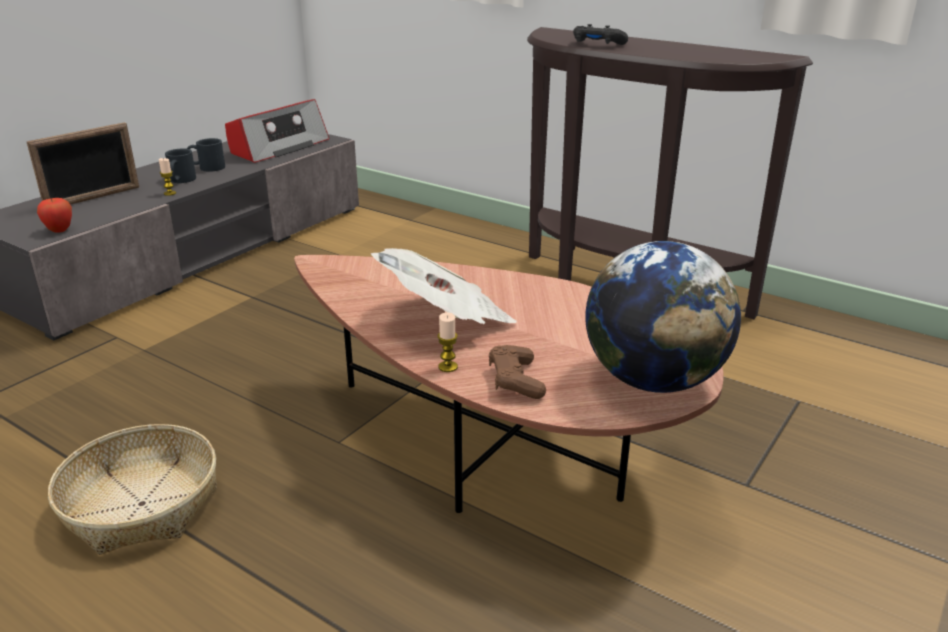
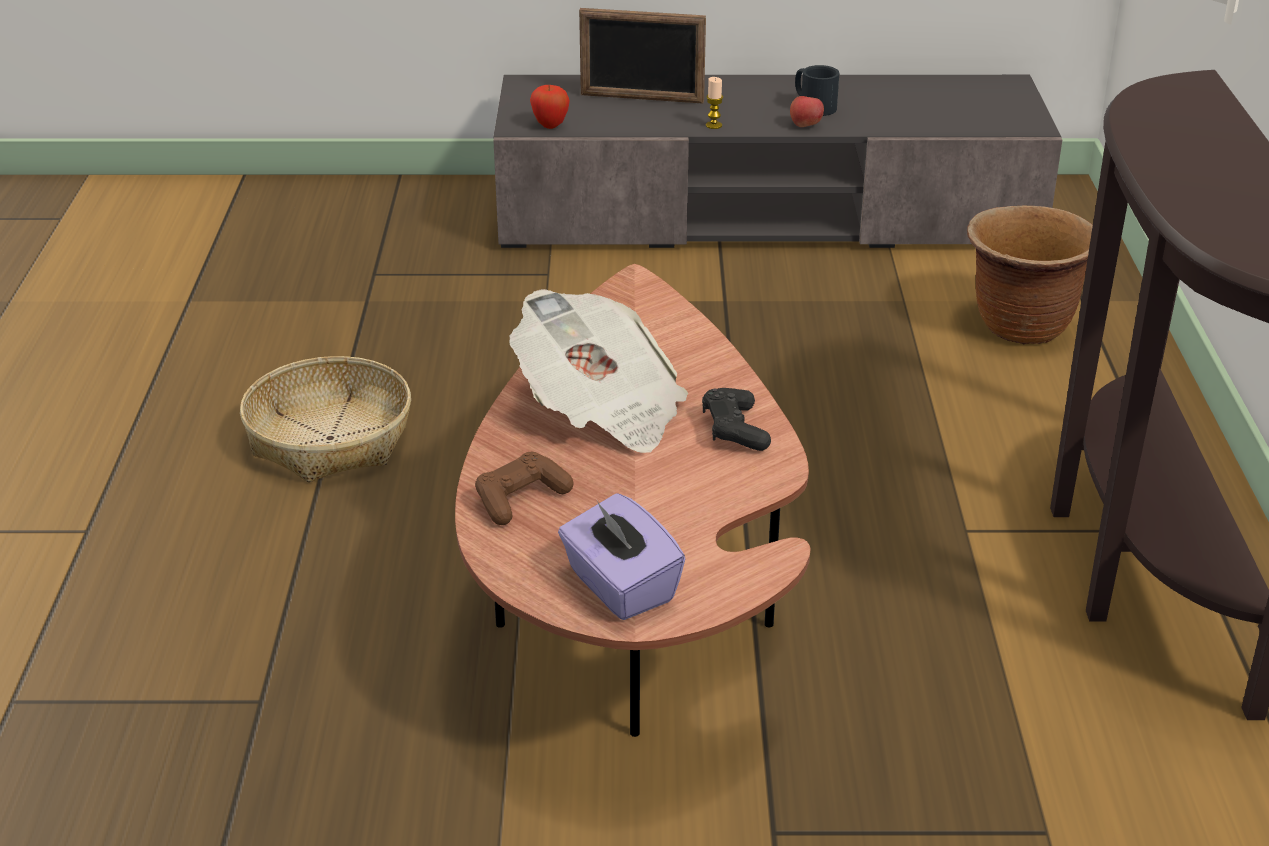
camera: 55 degrees right, 5 degrees up
black mug [165,149,196,183] -> none
radio [225,99,329,163] -> none
candle [438,312,458,372] -> none
black game controller [573,24,628,45] -> black game controller moved to [702,388,771,451]
globe [585,241,741,393] -> purple tissue box [558,493,685,620]
none -> apple [790,96,824,127]
none -> brown planter [967,206,1093,345]

